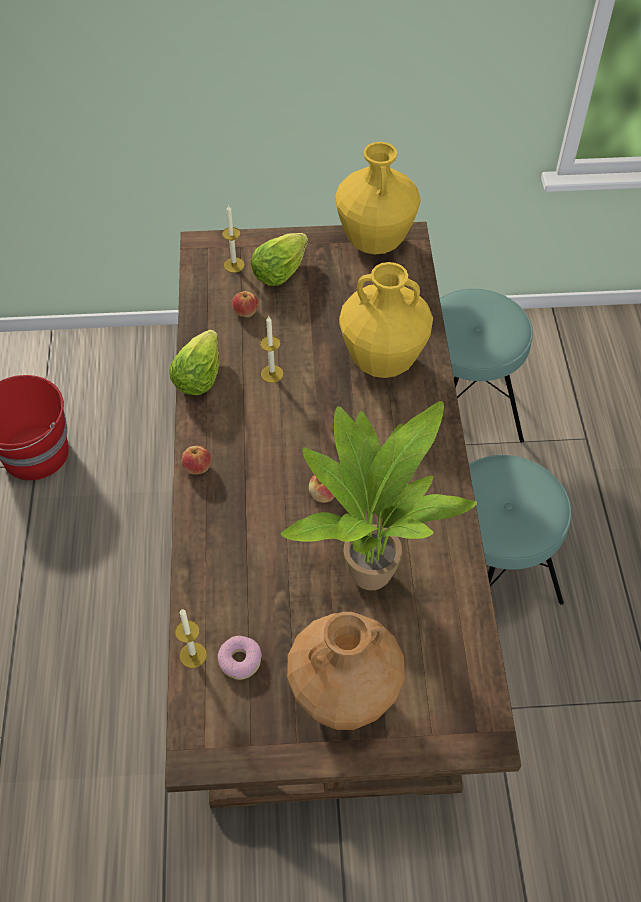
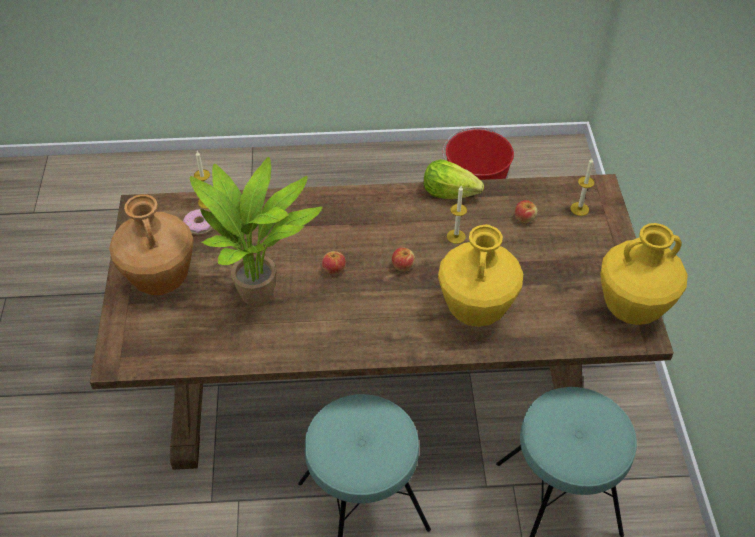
camera: 90 degrees right, 5 degrees down
apple [182,446,211,474] -> apple moved to [392,248,415,271]
lettuce [251,233,308,286] -> none

